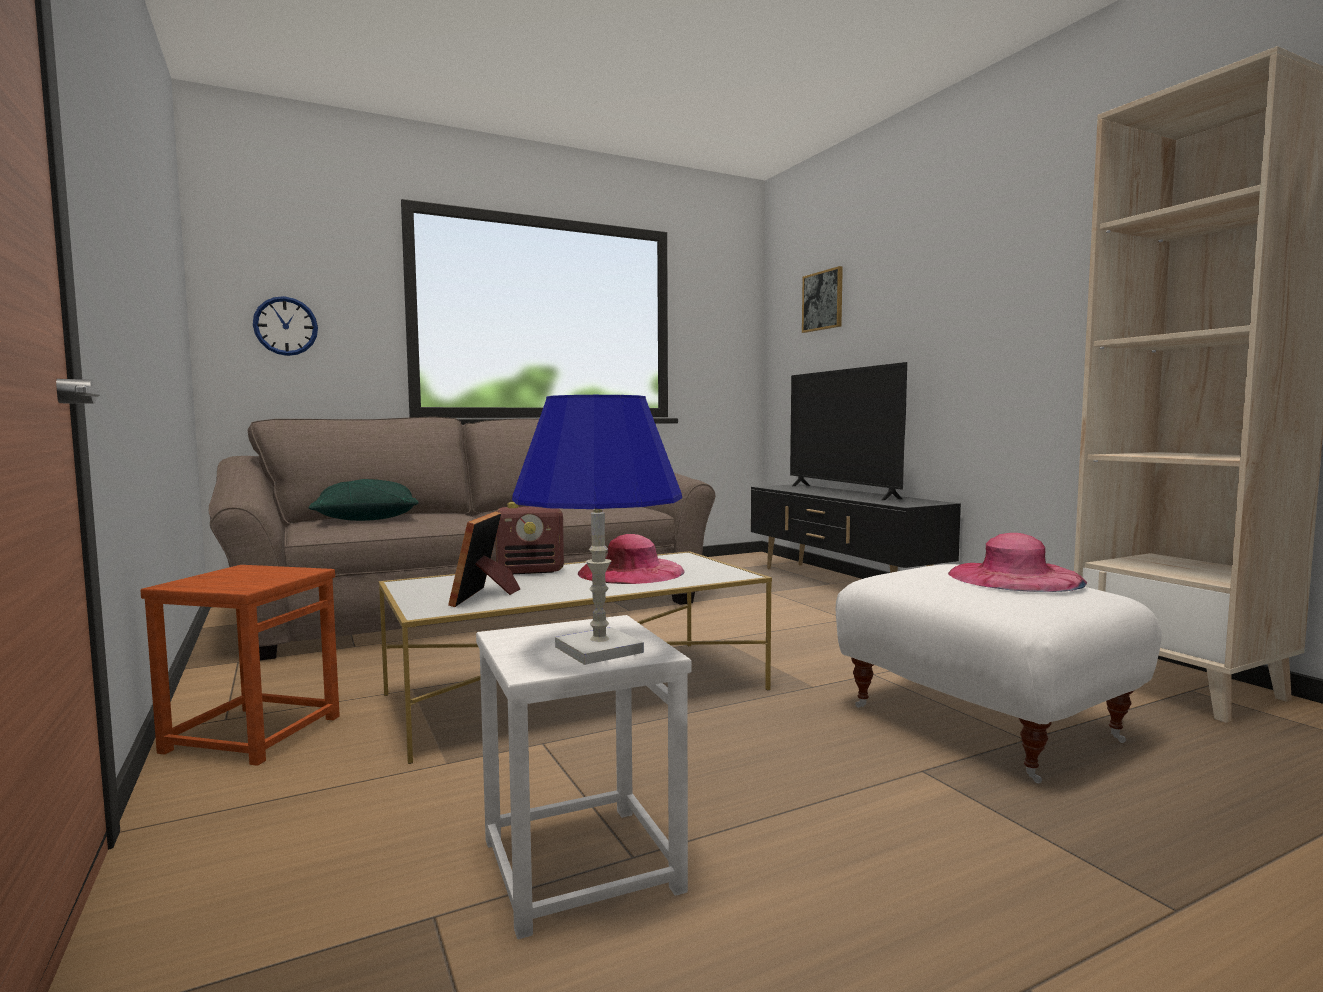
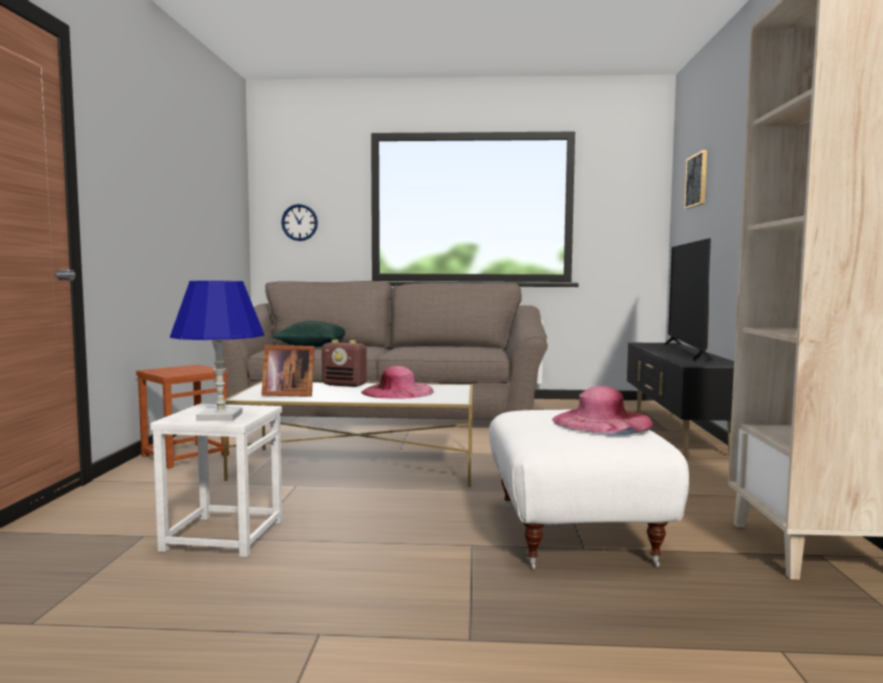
camera: 30 degrees right, 0 degrees up
picture frame [448,511,520,607] -> picture frame turned 120 degrees counterclockwise [261,345,315,397]

